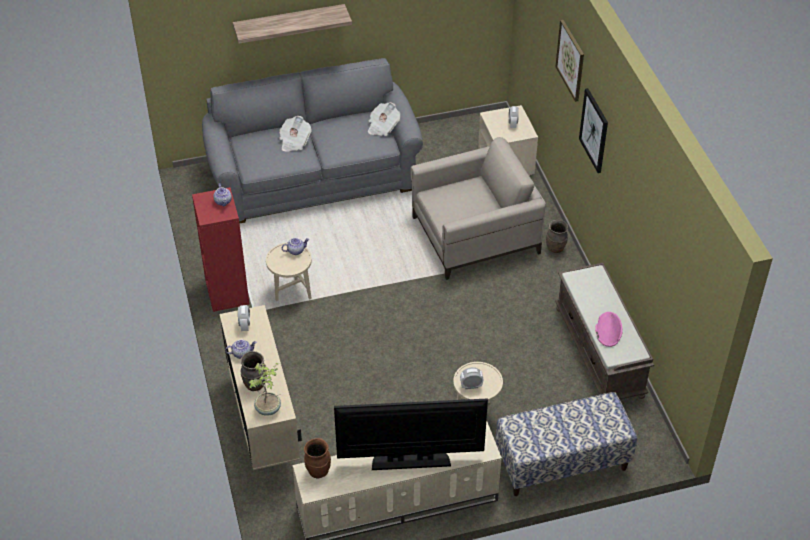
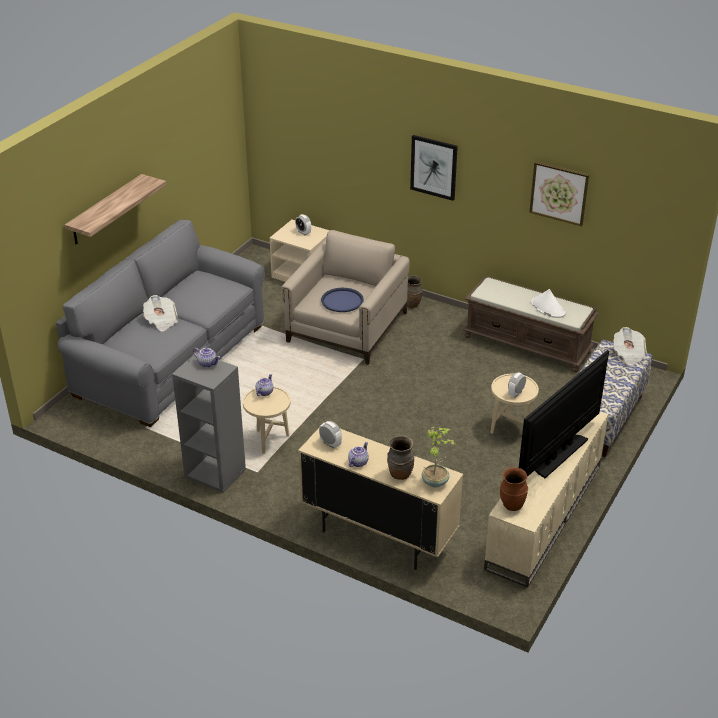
camera: 45 degrees left, 10 degrees down
red bookcase [192,187,249,312] -> grey bookcase [172,352,246,493]
newspaper [368,102,400,136] -> newspaper moved to [613,327,647,366]
picture [555,20,584,102] -> picture moved to [529,162,589,226]
pink hat [595,312,623,347] -> white hat [531,289,565,318]
none -> blue tray [321,288,364,312]

